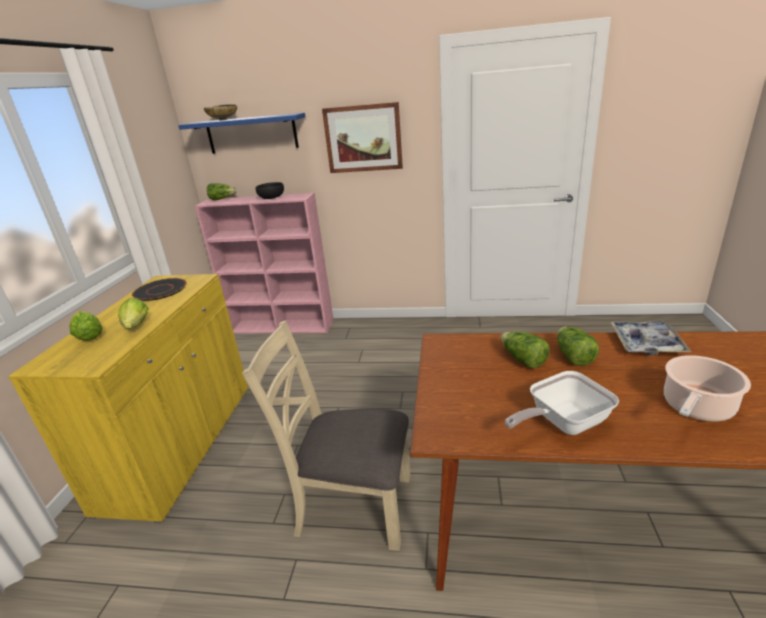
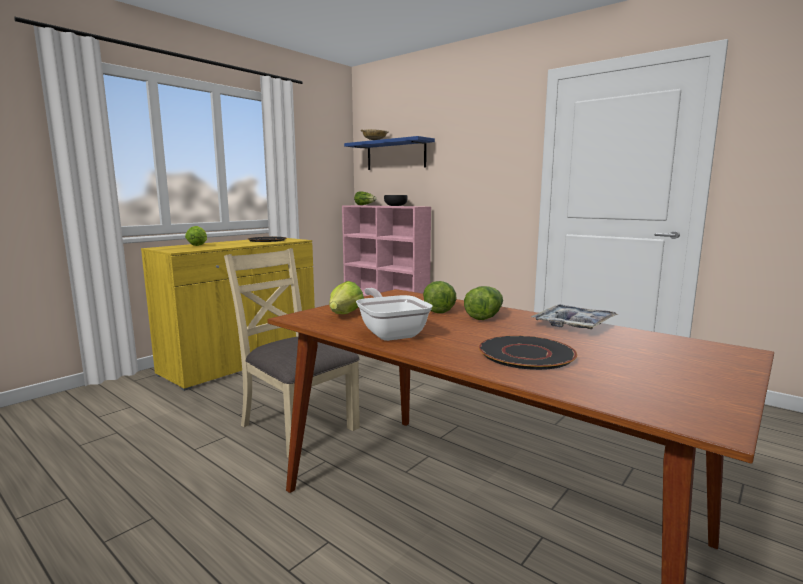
camera: 30 degrees right, 15 degrees down
lettuce [118,298,149,329] -> lettuce moved to [329,281,364,314]
picture [322,102,403,173] -> none
frying pan [505,371,619,435] -> frying pan turned 60 degrees clockwise [356,288,433,341]
cooking pot [664,355,751,421] -> black plate [479,335,577,370]

